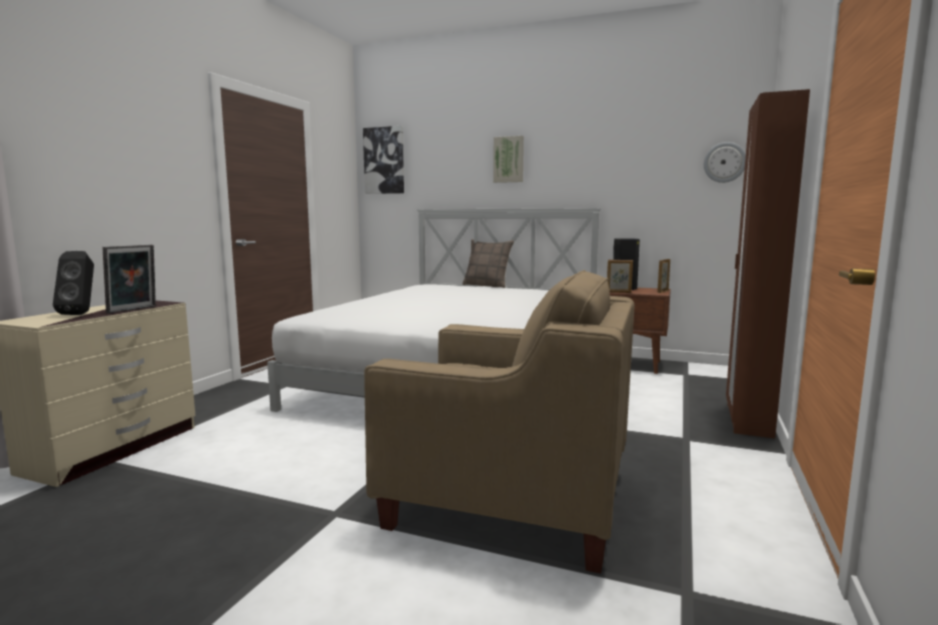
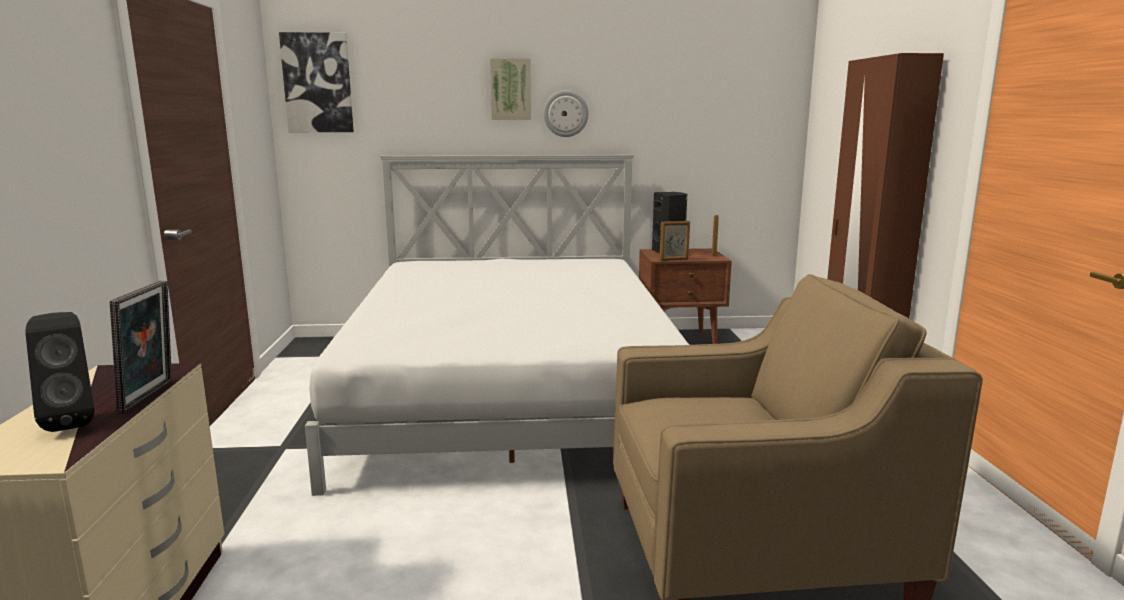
camera: 25 degrees left, 5 degrees up
pillow [462,239,514,288] -> none
wall clock [704,142,746,183] -> wall clock moved to [543,90,589,137]

